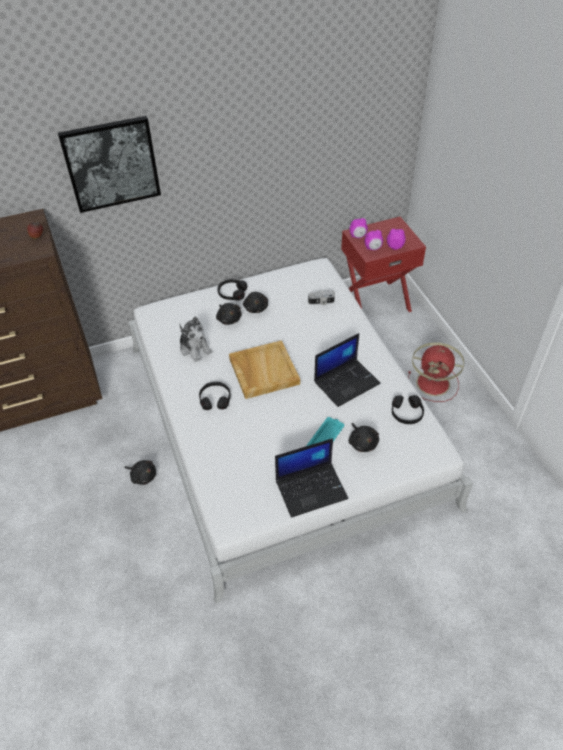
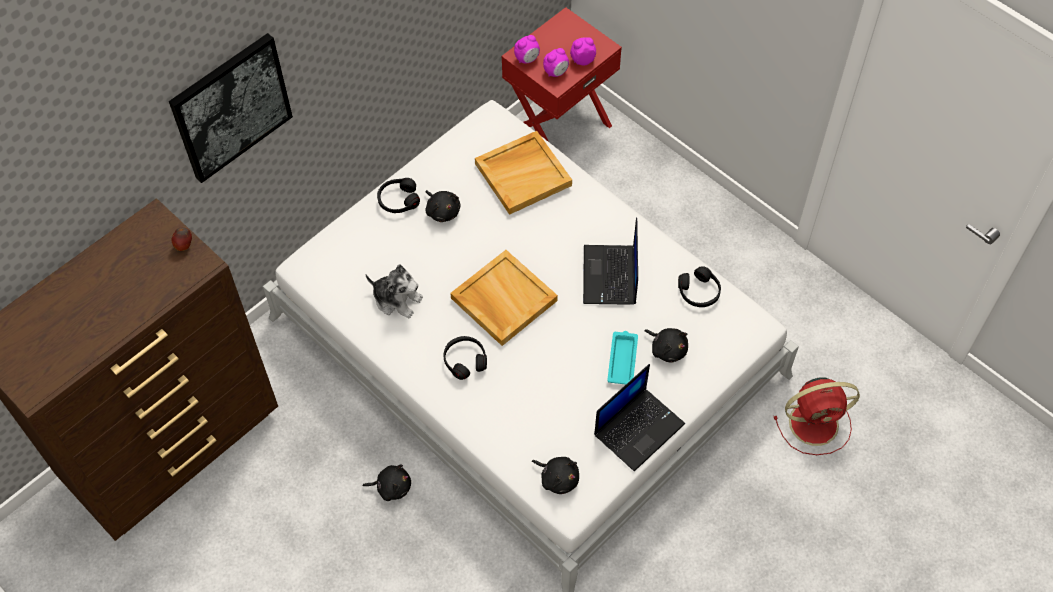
camera: 25 degrees left, 10 degrees up
black plush toy [216,303,242,325] -> black plush toy moved to [532,457,579,494]
camera [308,290,335,305] -> beige tray [475,131,572,215]
laptop [314,333,380,407] -> laptop turned 150 degrees clockwise [583,218,638,305]
red fan [408,342,464,402] -> red fan moved to [774,377,860,455]

